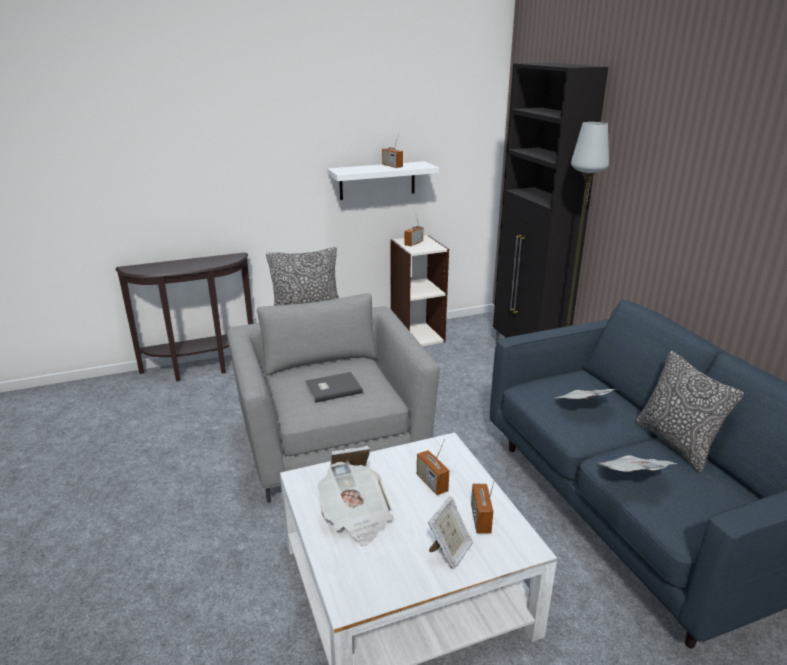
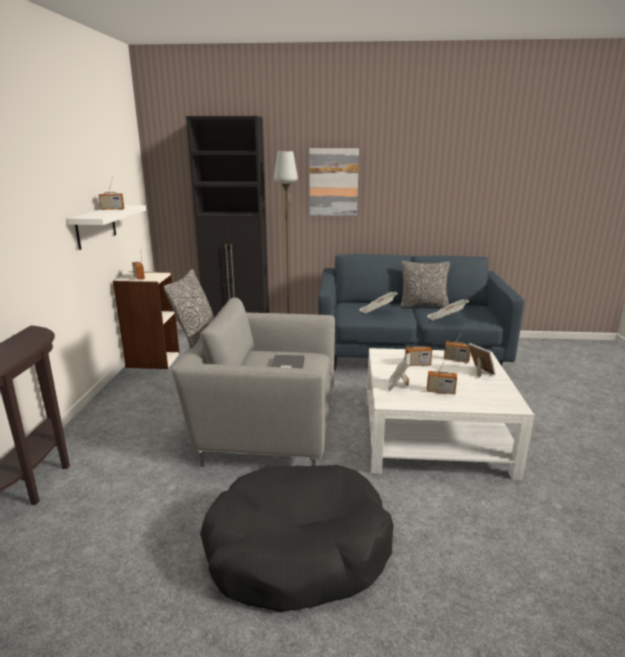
camera: 65 degrees left, 5 degrees down
newspaper [317,462,394,546] -> radio [427,353,457,394]
none -> black dog bed [200,465,394,612]
none -> picture [309,148,359,216]

